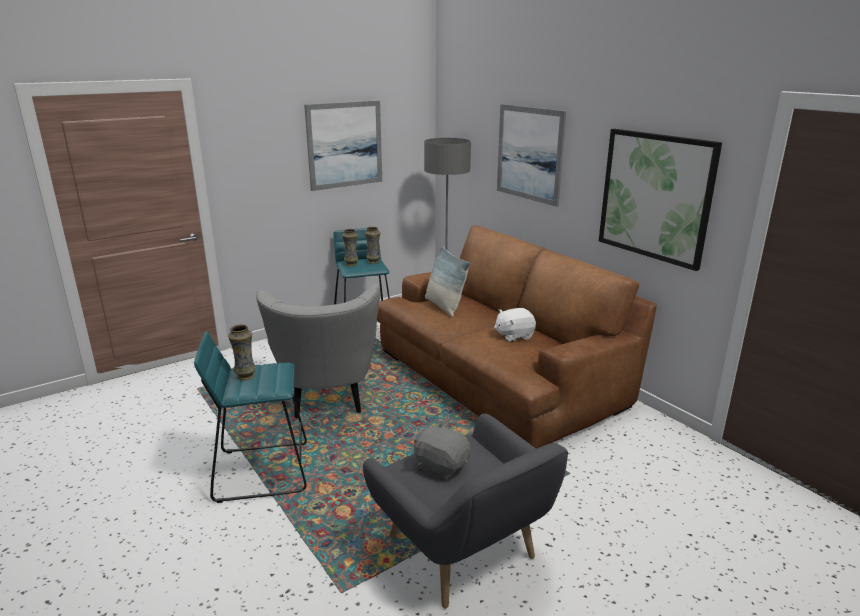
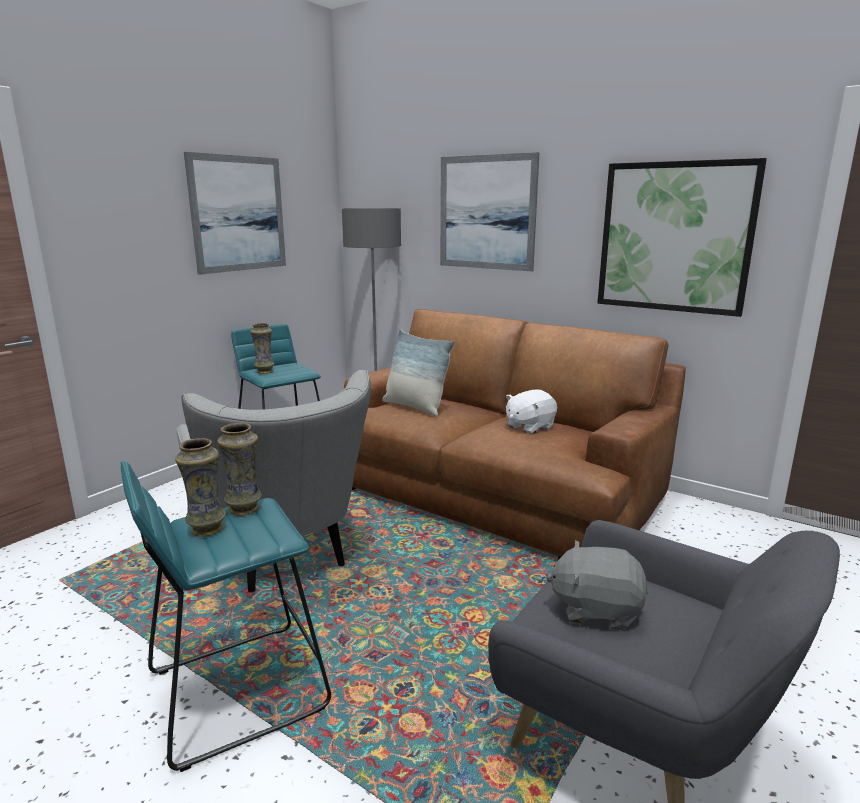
camera: 20 degrees left, 5 degrees down
vase [365,227,381,264] -> vase moved to [217,423,262,516]

